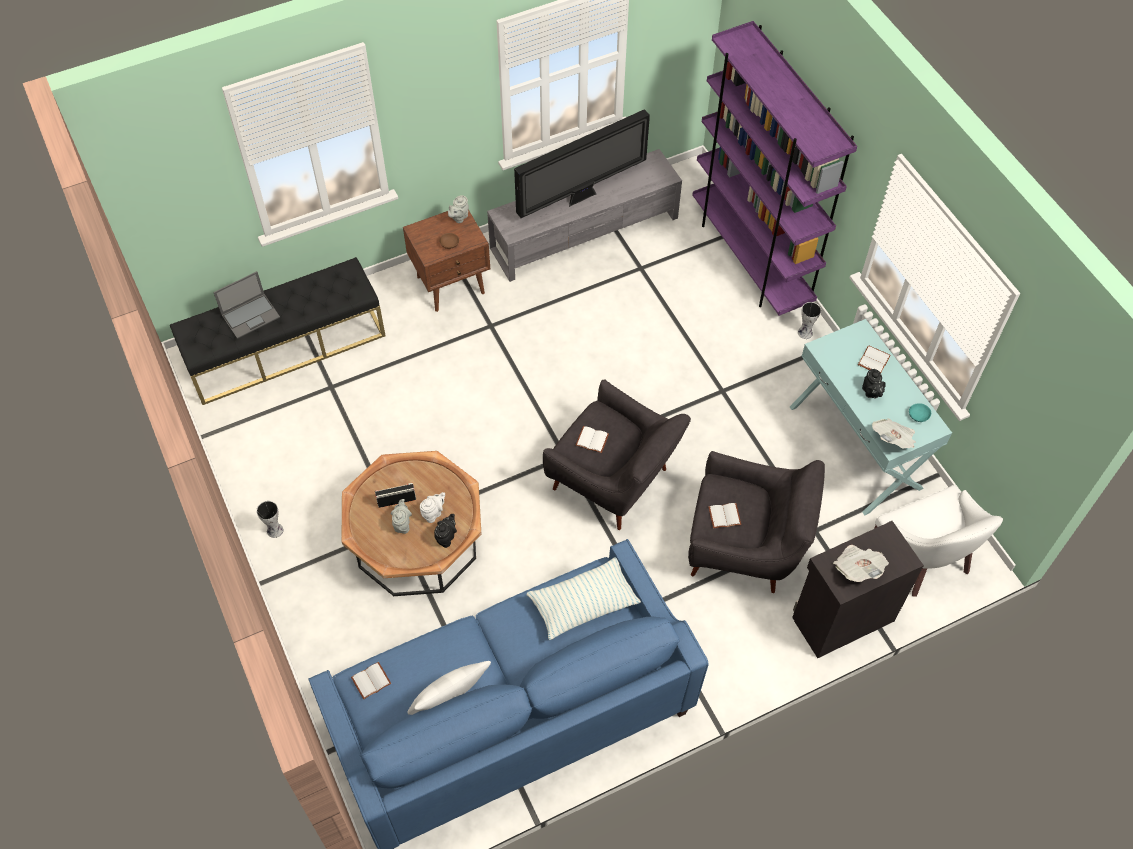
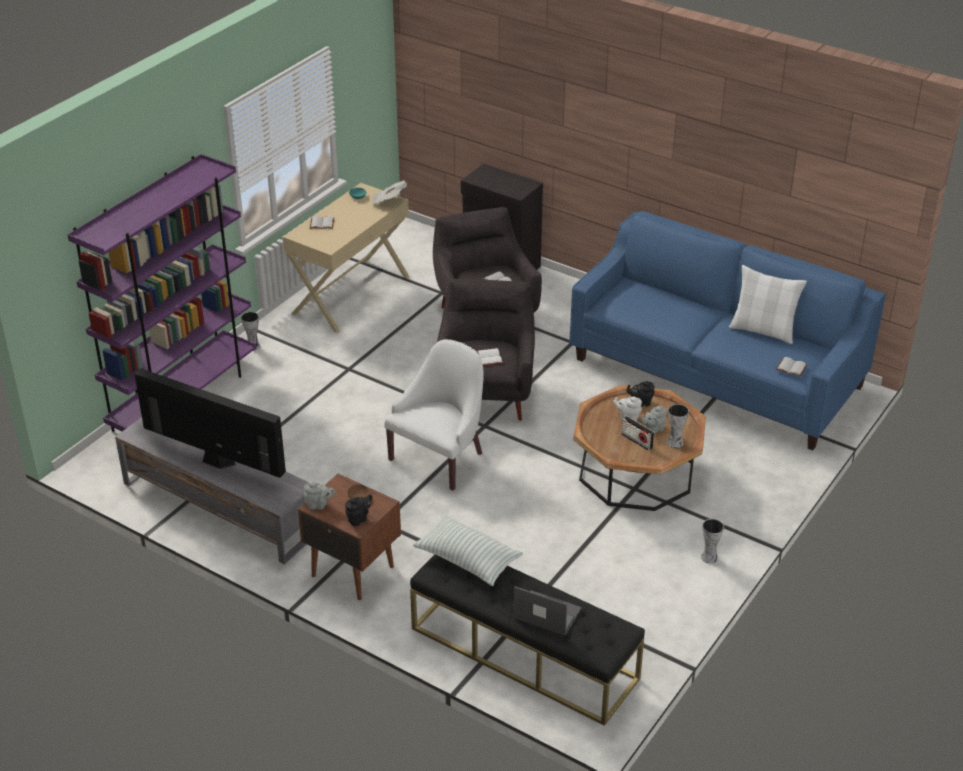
camera: 120 degrees left, 20 degrees down
pillow [526,557,641,640] -> pillow moved to [413,515,523,586]
turquoise console table [790,319,952,516] -> beige console table [283,183,410,333]
newspaper [833,545,889,582] -> none
black teapot [862,369,886,398] -> black teapot moved to [345,494,372,526]
white armchair [874,485,1003,597] -> white armchair moved to [384,339,484,491]
none -> vase [667,404,689,448]

